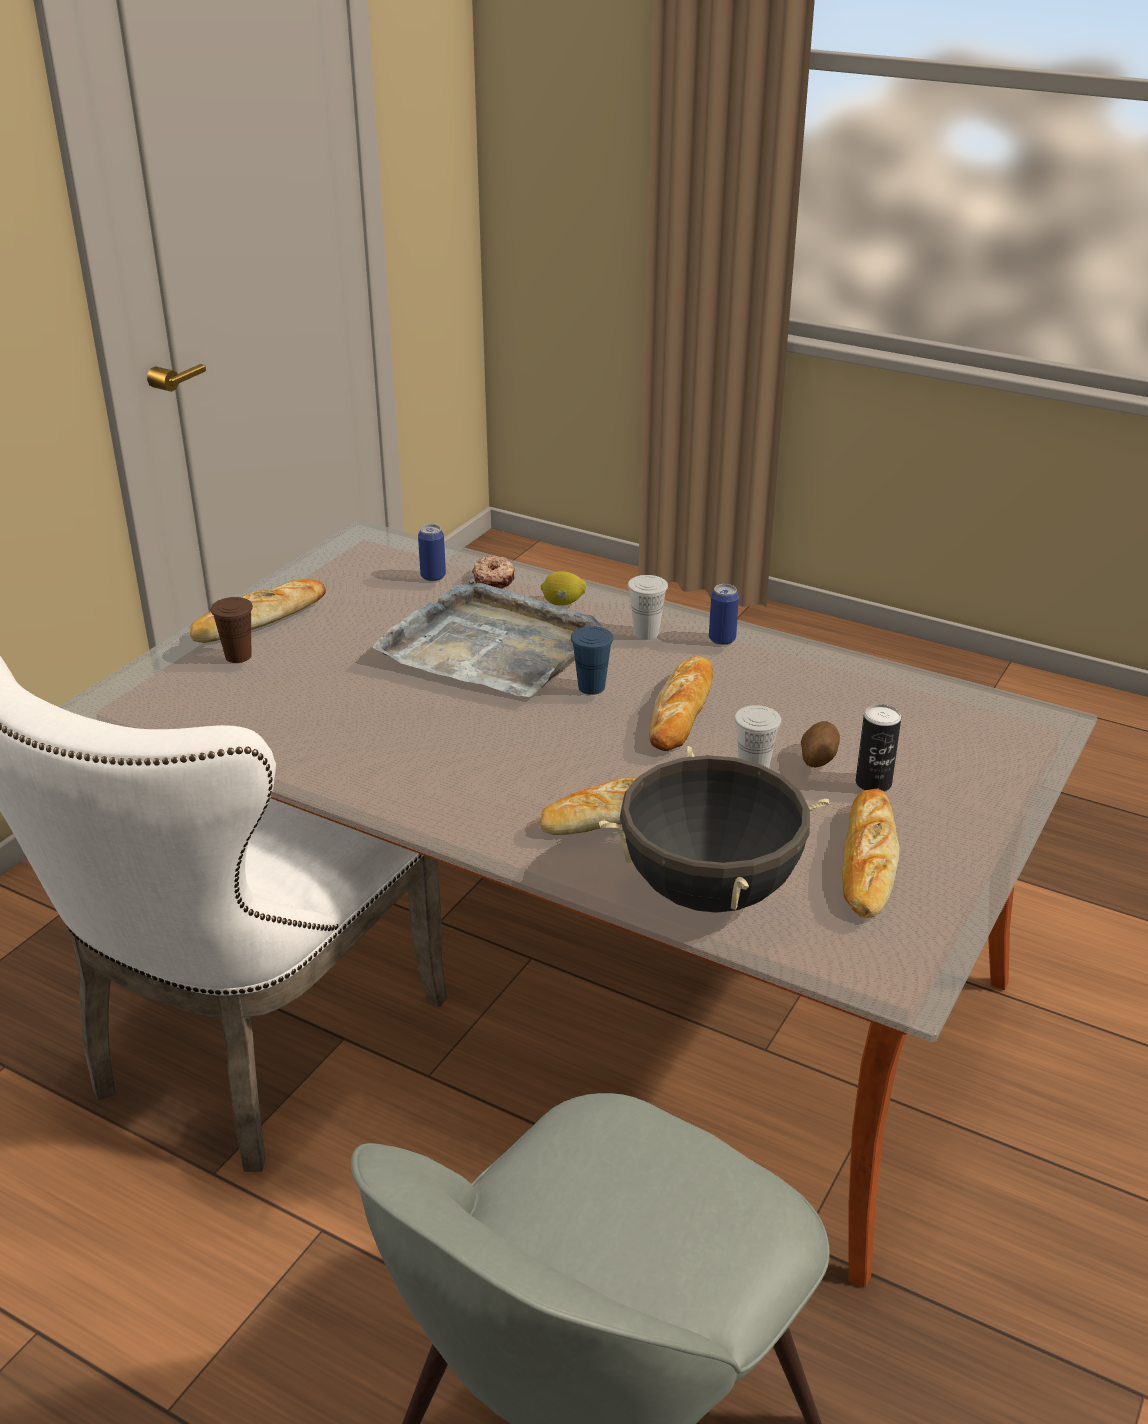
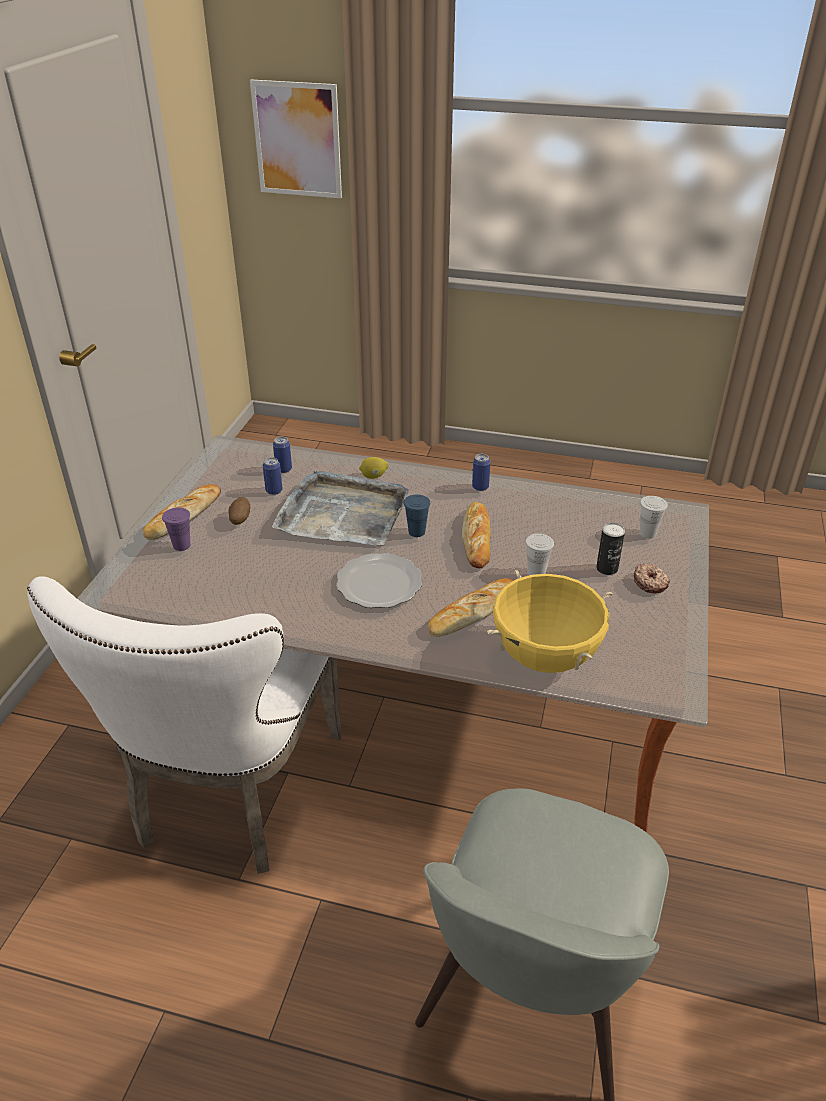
camera: 15 degrees left, 5 degrees up
brown cup [211,597,253,663] -> purple cup [162,507,191,551]
donut [472,555,515,589] -> donut moved to [634,564,670,593]
black cooking pot [599,746,829,913] -> yellow cooking pot [487,570,613,673]
white cup [628,575,668,639] -> white cup moved to [639,496,667,538]
potato [801,721,840,767] -> potato moved to [228,497,250,525]
bread [842,789,900,918] -> none
none -> picture [250,80,342,198]
none -> can [263,457,283,495]
none -> plate [336,553,422,608]

